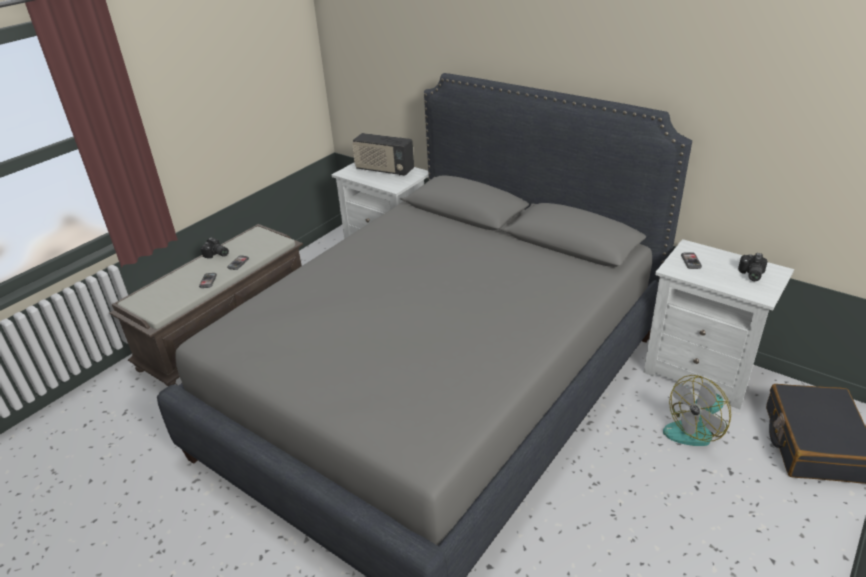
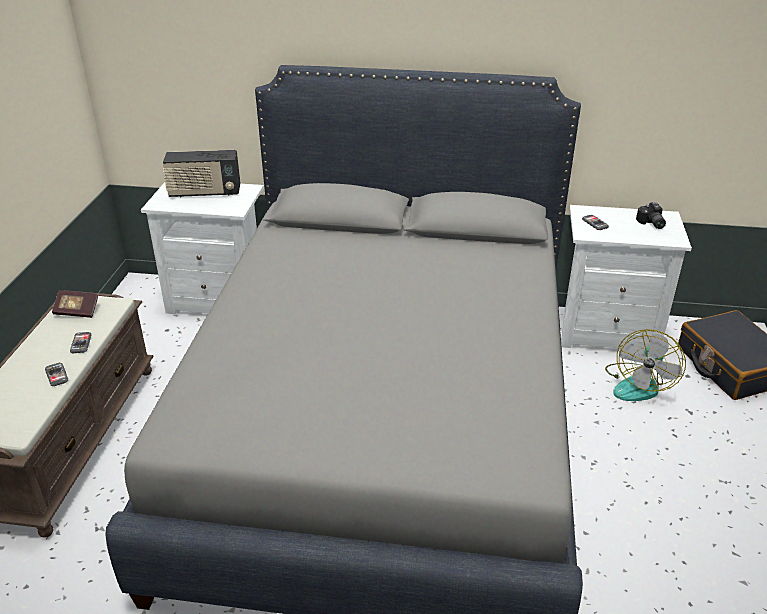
camera: 30 degrees left, 0 degrees up
camera [201,237,229,259] -> none
none -> book [52,290,98,318]

